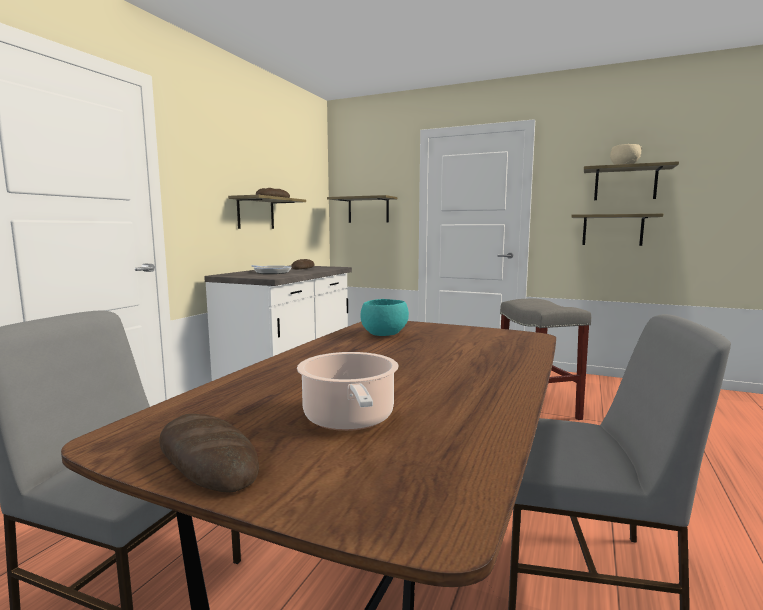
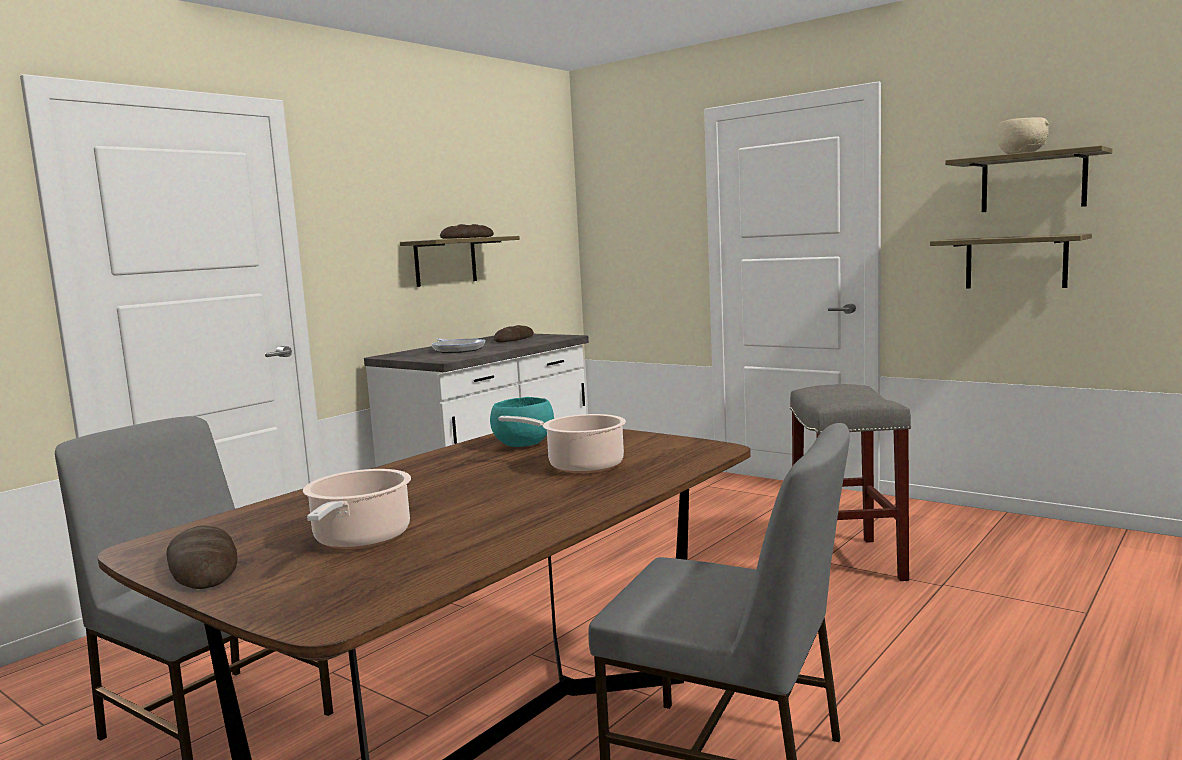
camera: 15 degrees right, 0 degrees up
shelf [327,195,397,223] -> none
none -> cooking pot [498,414,626,473]

